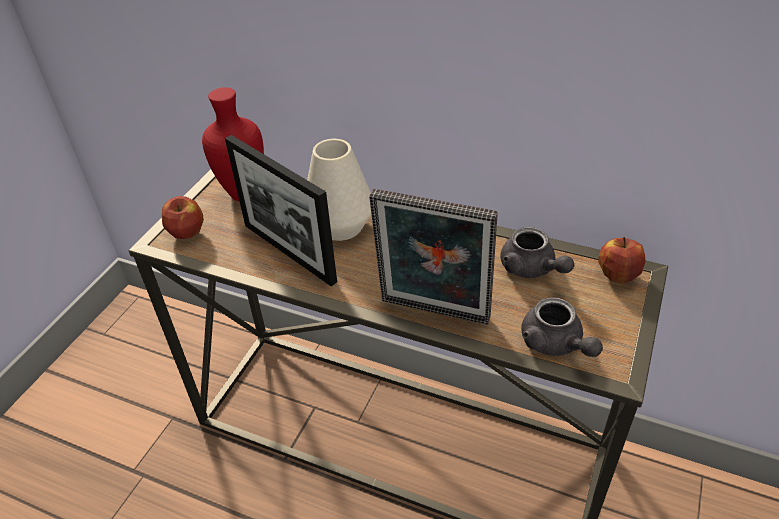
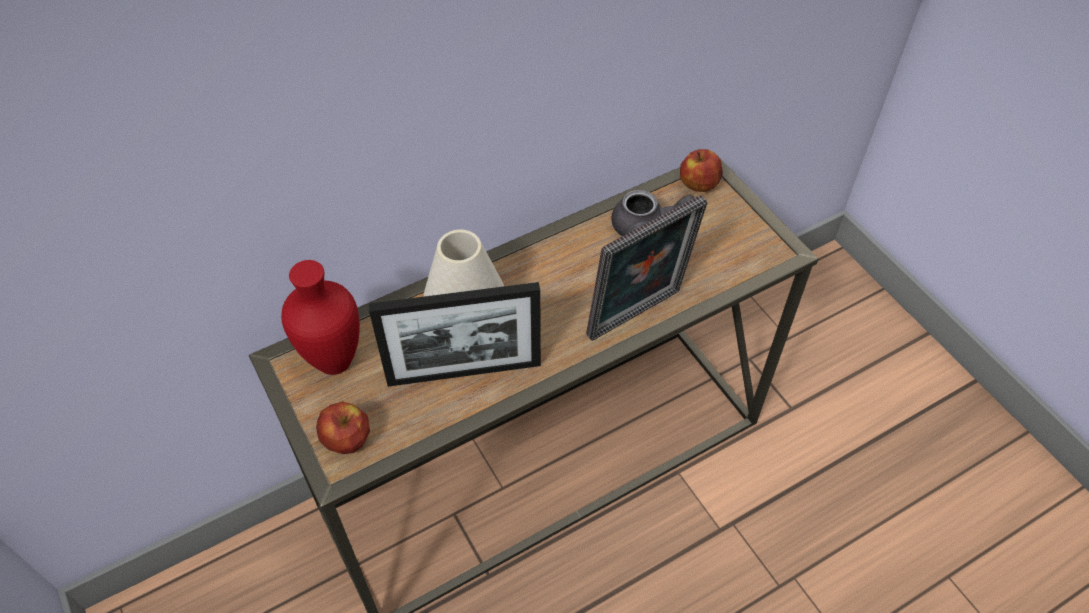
camera: 55 degrees left, 10 degrees up
grey teapot [521,297,603,357] -> none

